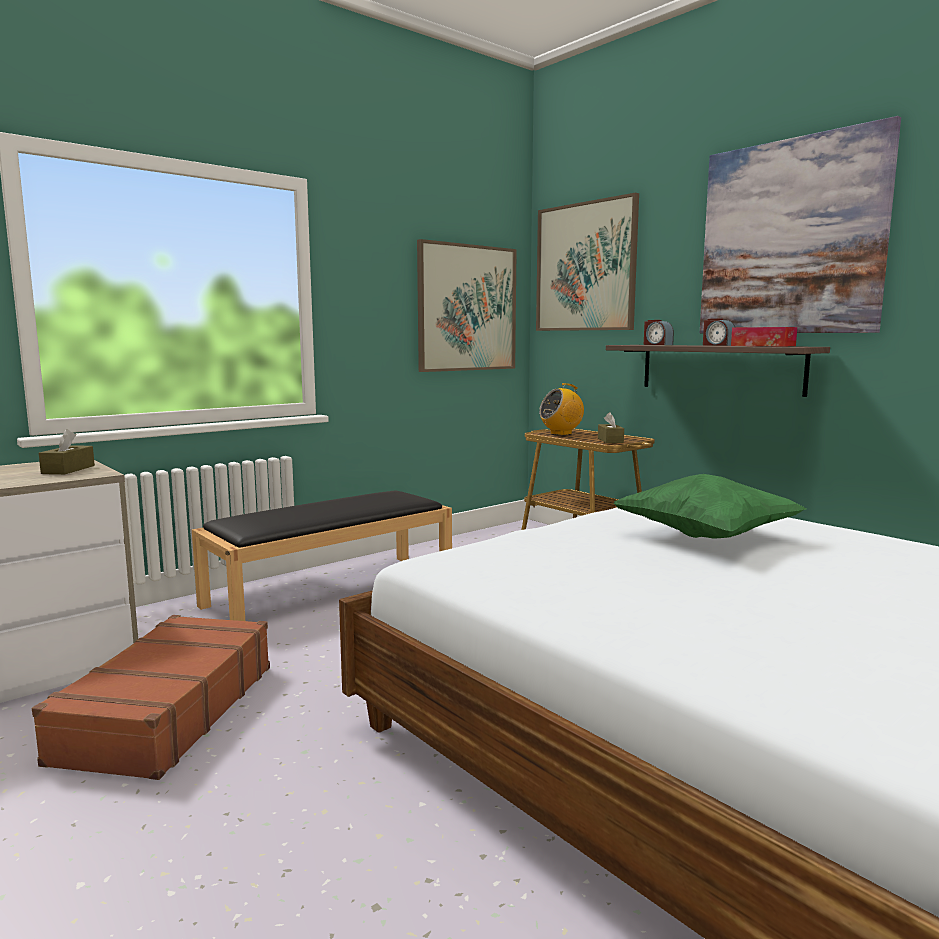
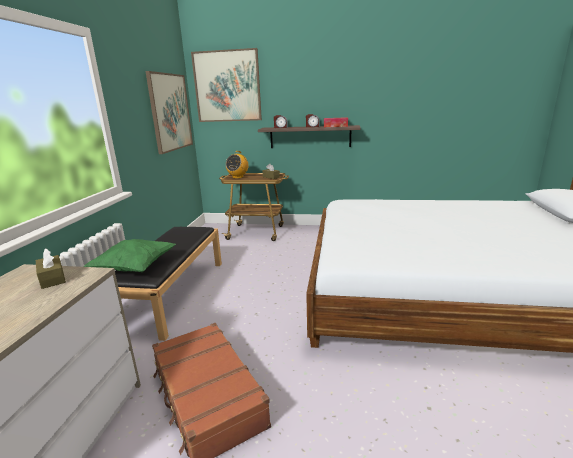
camera: 40 degrees left, 10 degrees up
green pillow [613,474,807,539] -> green pillow moved to [84,239,176,272]
picture [700,116,901,333] -> none

